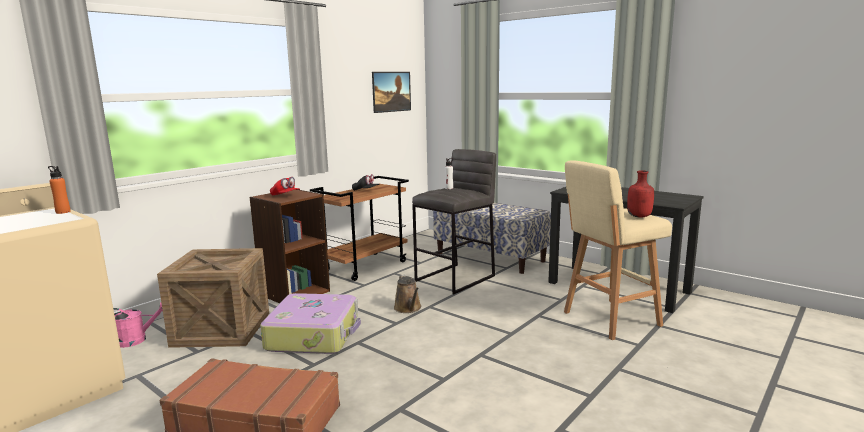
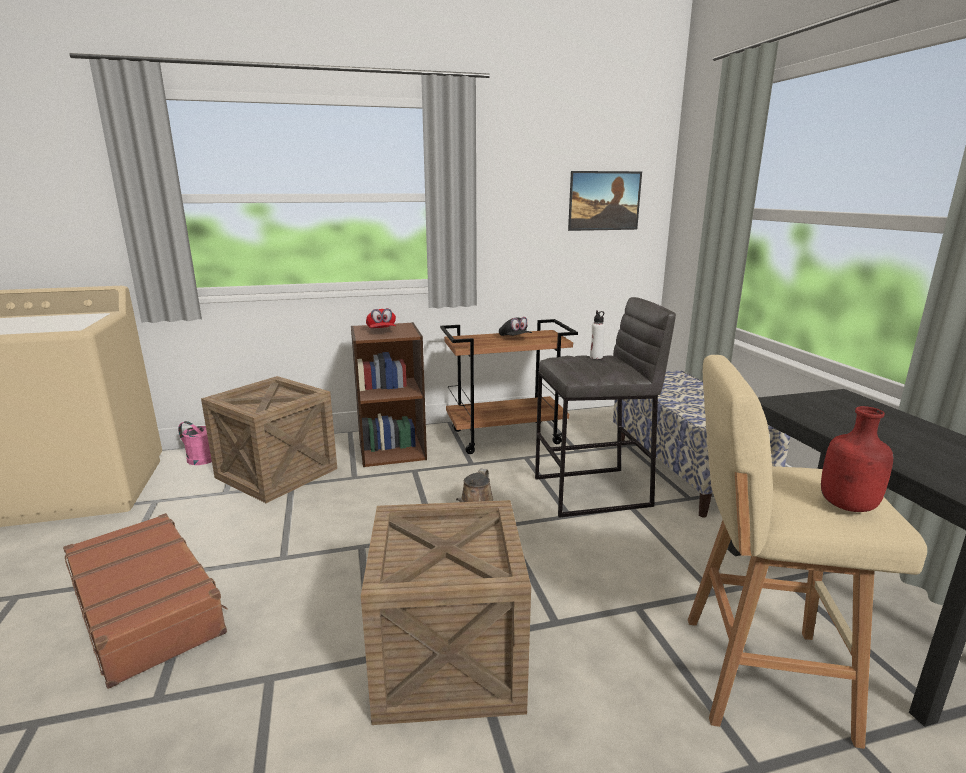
camera: 35 degrees right, 5 degrees up
orange bottle [48,166,71,214] -> none
suitcase [260,293,361,354] -> none
none -> crate [361,500,531,725]

